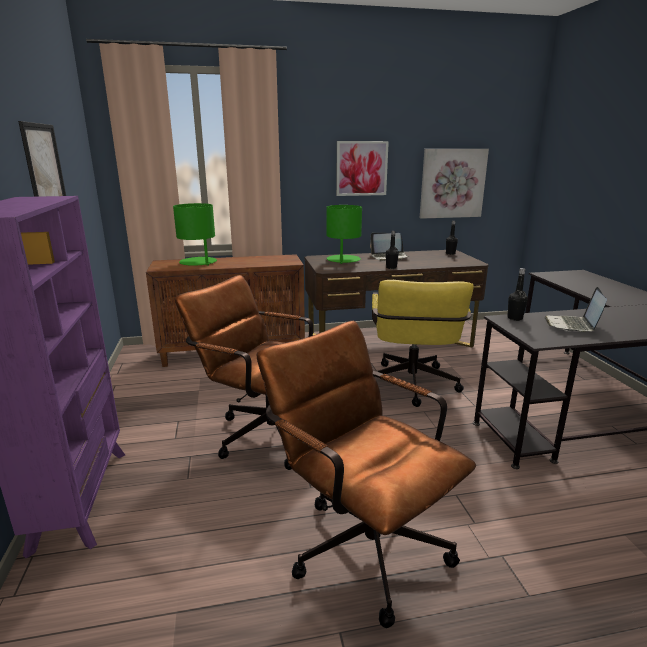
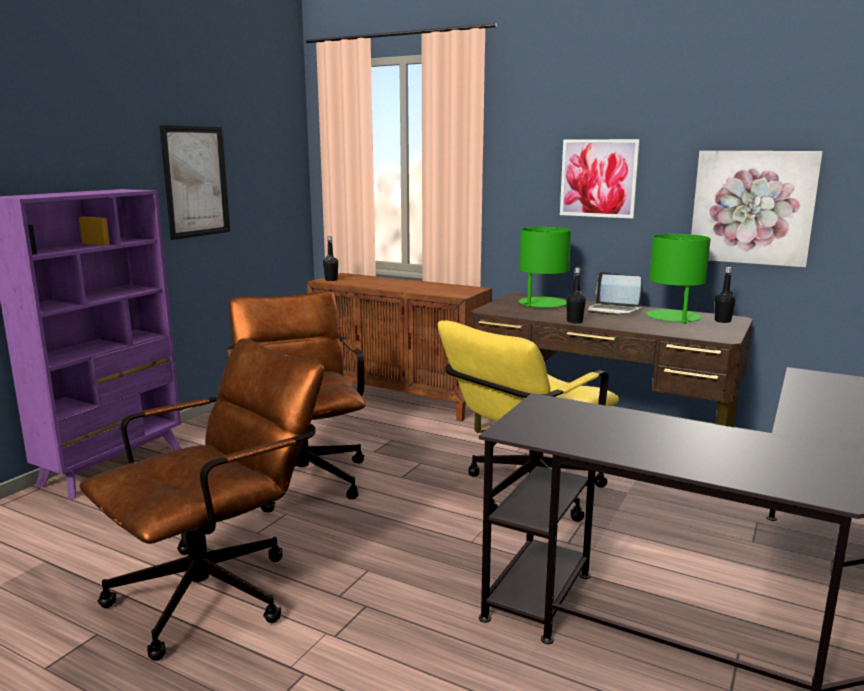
camera: 40 degrees right, 5 degrees down
green table lamp [173,203,217,266] -> green table lamp moved to [646,234,711,324]
brown office chair [257,321,476,628] -> brown office chair turned 45 degrees clockwise [79,338,324,661]
black bottle [507,268,528,321] -> black bottle moved to [323,236,338,281]
laptop [544,287,607,332] -> none

